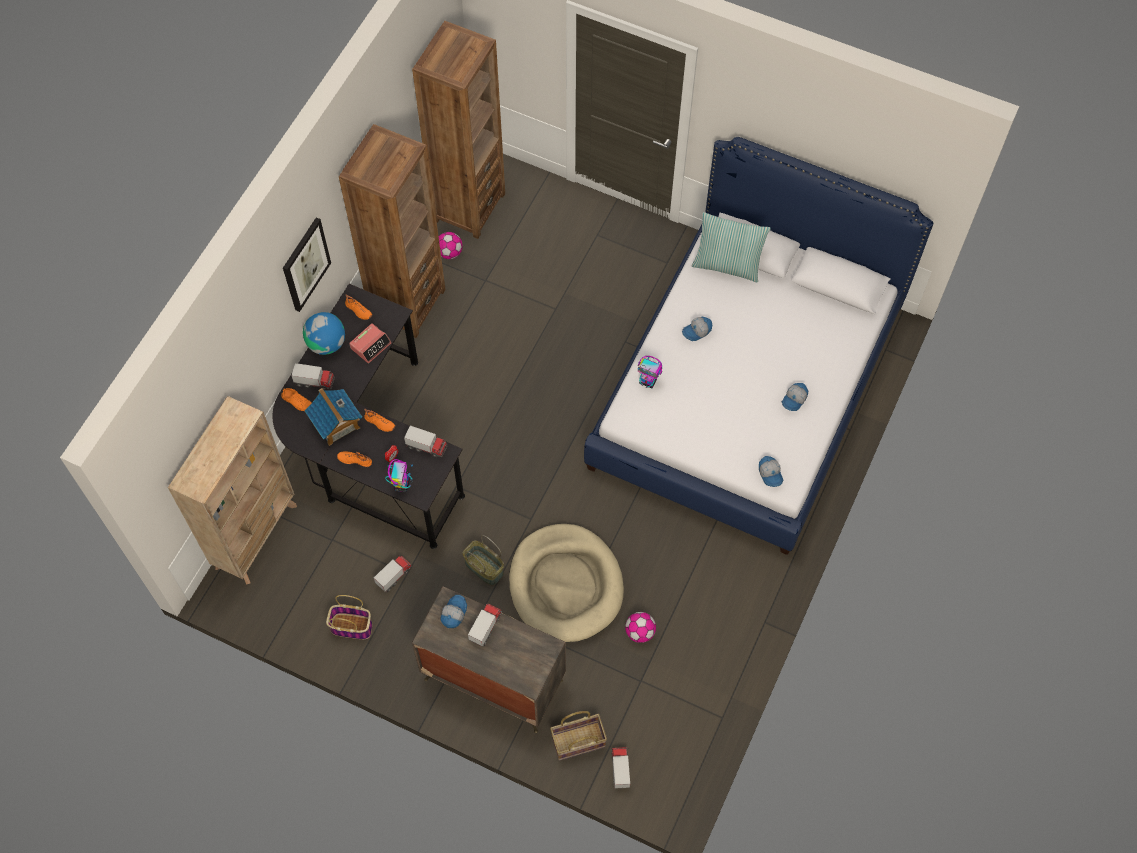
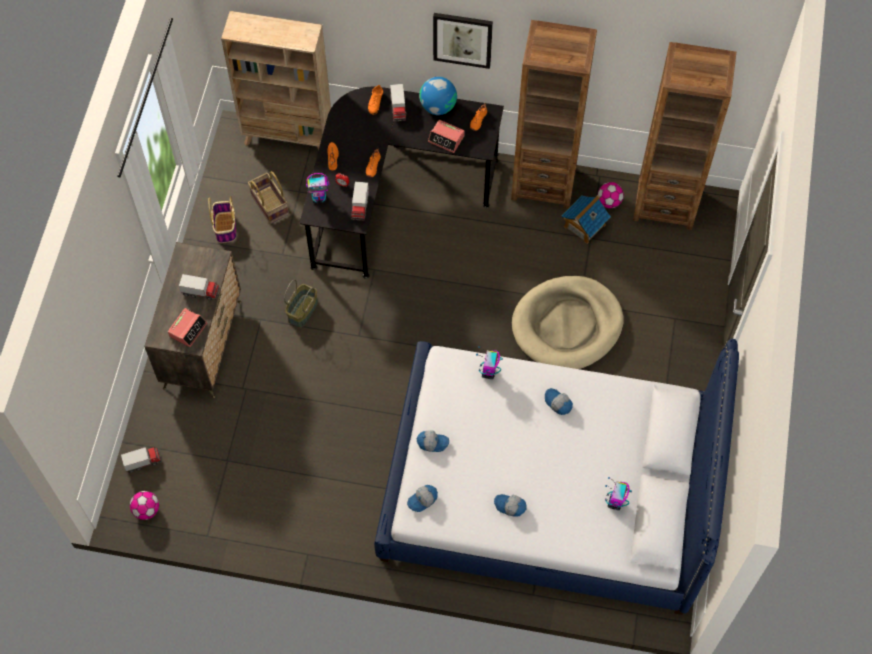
camera: 75 degrees right, 0 degrees up
toy house [305,388,362,446] -> toy house moved to [561,195,611,244]
toy truck [374,555,412,593] -> none
cap [440,595,467,628] -> cap moved to [417,430,449,452]
beige dog bed [509,524,624,642] -> beige dog bed moved to [512,276,624,369]
basket [550,711,607,761] -> basket moved to [248,171,289,224]
football [625,612,656,643] -> football moved to [130,491,159,520]
pillow [692,212,771,282] -> none
none -> alarm clock [168,308,207,347]
none -> toy robot [605,477,632,510]

